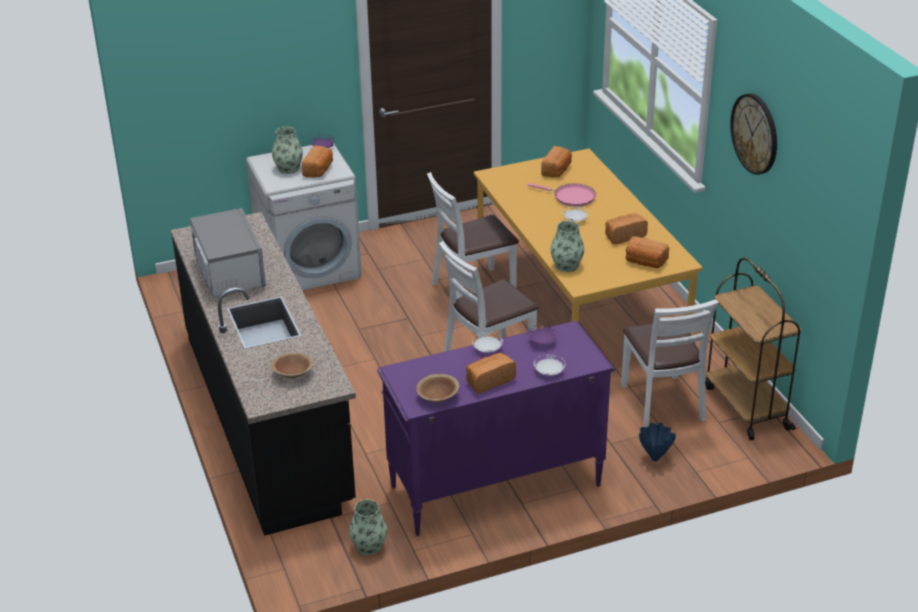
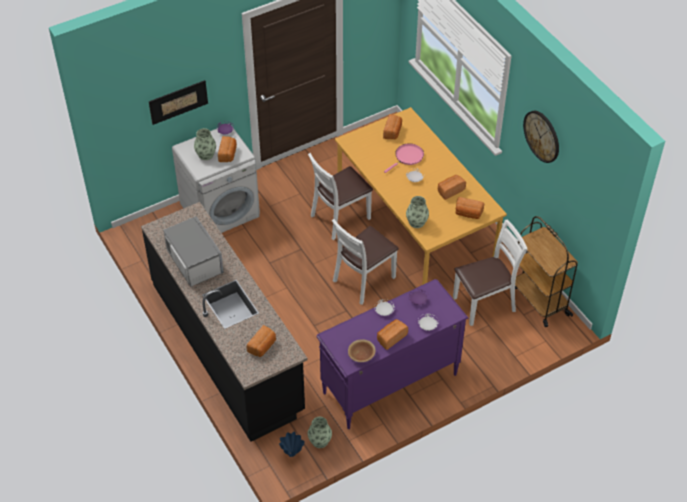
camera: 10 degrees left, 15 degrees up
brown bowl [271,353,314,378] -> bread [247,325,276,357]
pink frying pan [528,183,596,207] -> pink frying pan turned 60 degrees counterclockwise [384,144,424,173]
white chair [621,299,718,427] -> white chair turned 90 degrees counterclockwise [453,220,527,326]
blue vase [639,423,676,462] -> blue vase moved to [279,431,305,457]
none -> picture [149,80,208,125]

